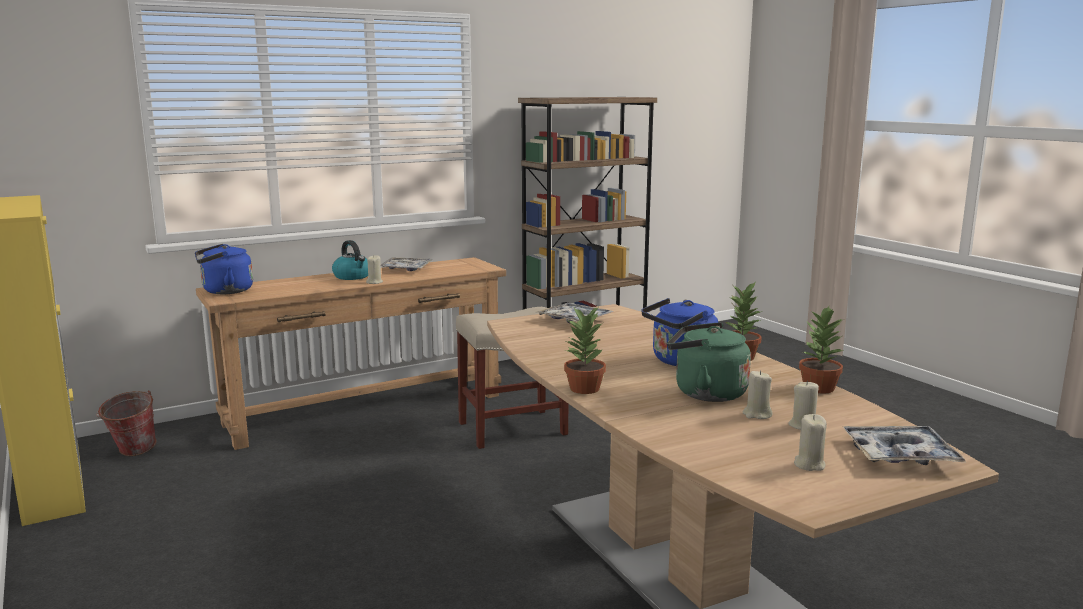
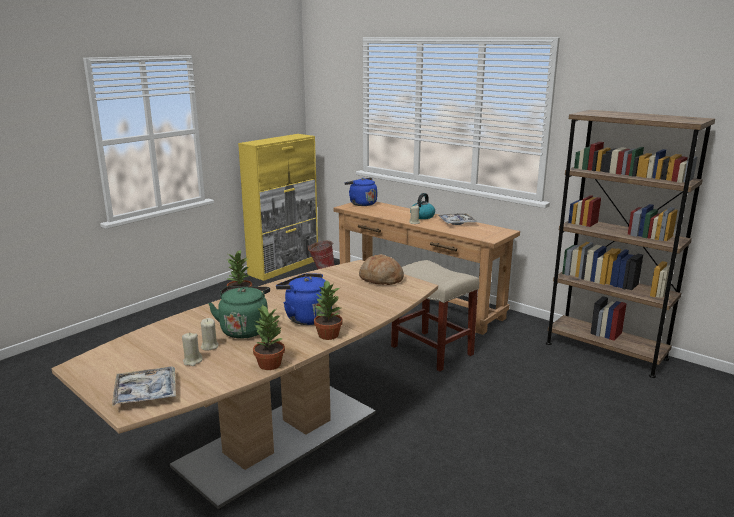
camera: 70 degrees right, 5 degrees up
tray [537,303,614,323] -> bread [359,254,404,285]
beige candle [794,414,827,471] -> none

